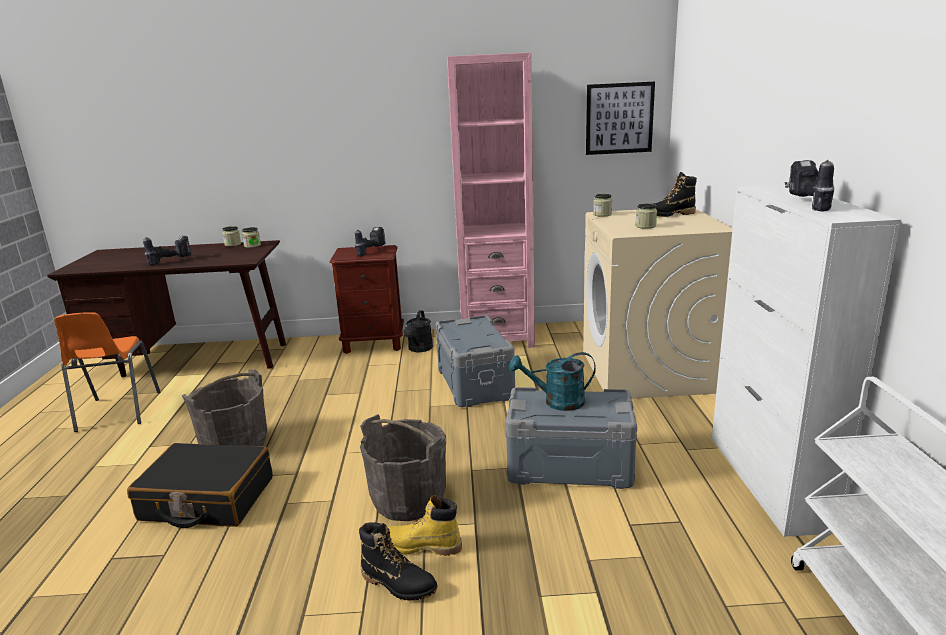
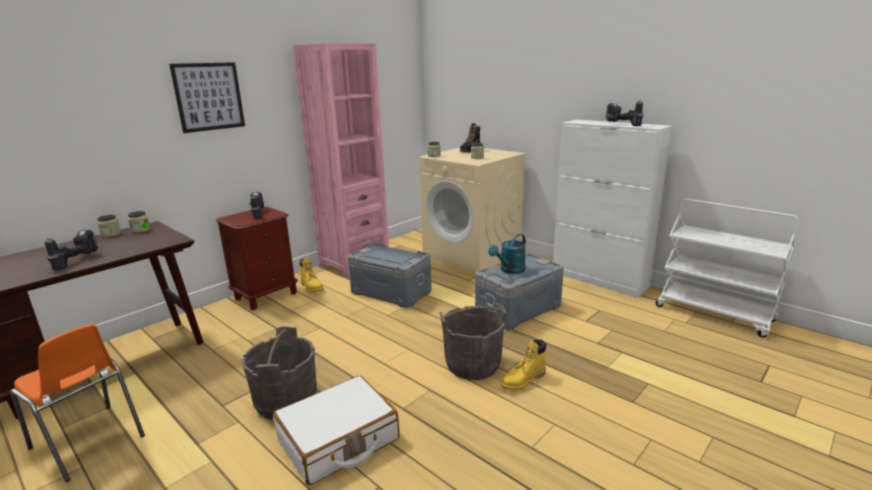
camera: 45 degrees left, 0 degrees up
black suitcase [127,443,273,528] -> white suitcase [273,376,399,485]
black boot [359,522,438,601] -> none
black watering can [403,310,433,352] -> yellow boot [300,258,324,292]
picture [586,82,655,155] -> picture moved to [169,62,245,133]

